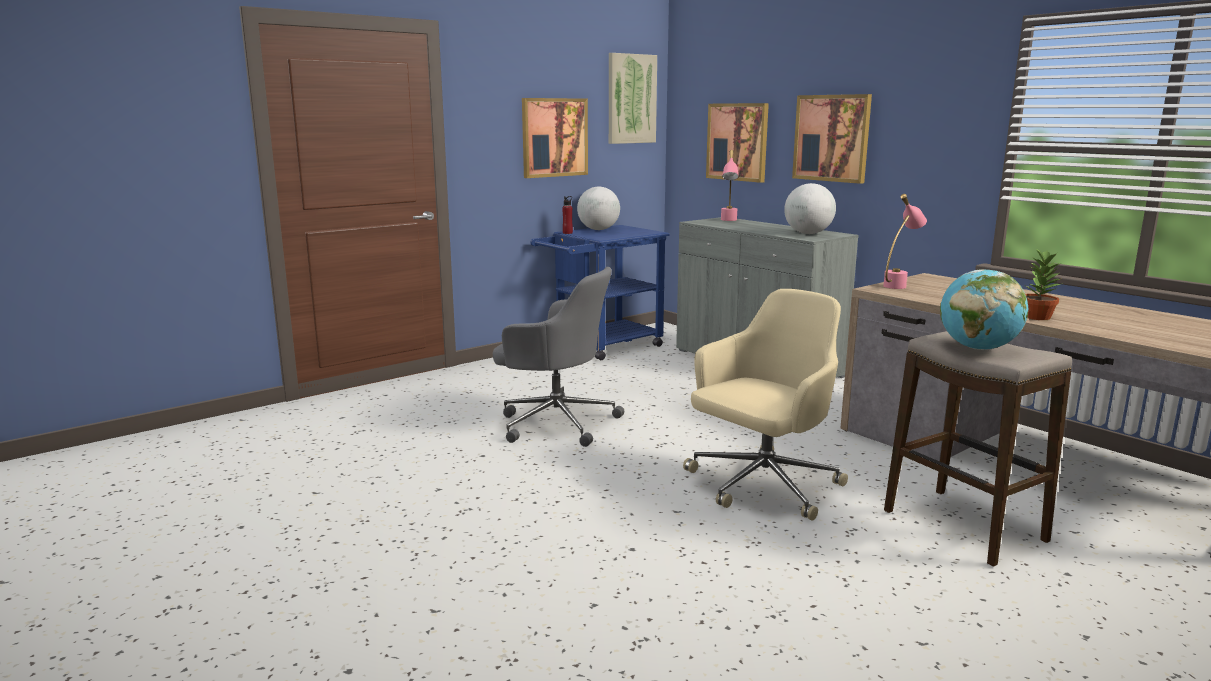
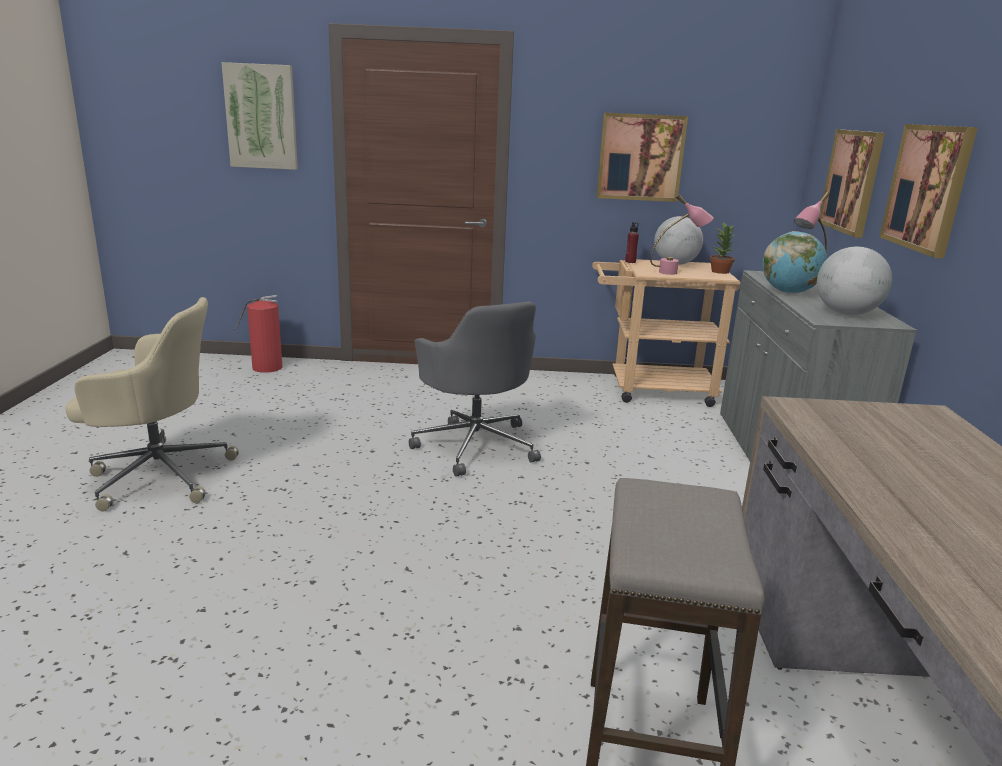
camera: 40 degrees right, 5 degrees up
blue cart [530,225,669,360] -> beige cart [592,259,740,407]
picture [609,53,657,144] -> picture moved to [221,62,298,170]
beige office chair [683,289,848,521] -> beige office chair moved to [66,297,239,512]
pink table lamp [883,194,927,289] -> pink table lamp moved to [650,194,714,275]
globe [940,269,1029,350] -> globe moved to [762,231,827,294]
potted plant [1025,249,1062,320] -> potted plant moved to [710,222,736,274]
none -> fire extinguisher [234,295,282,373]

